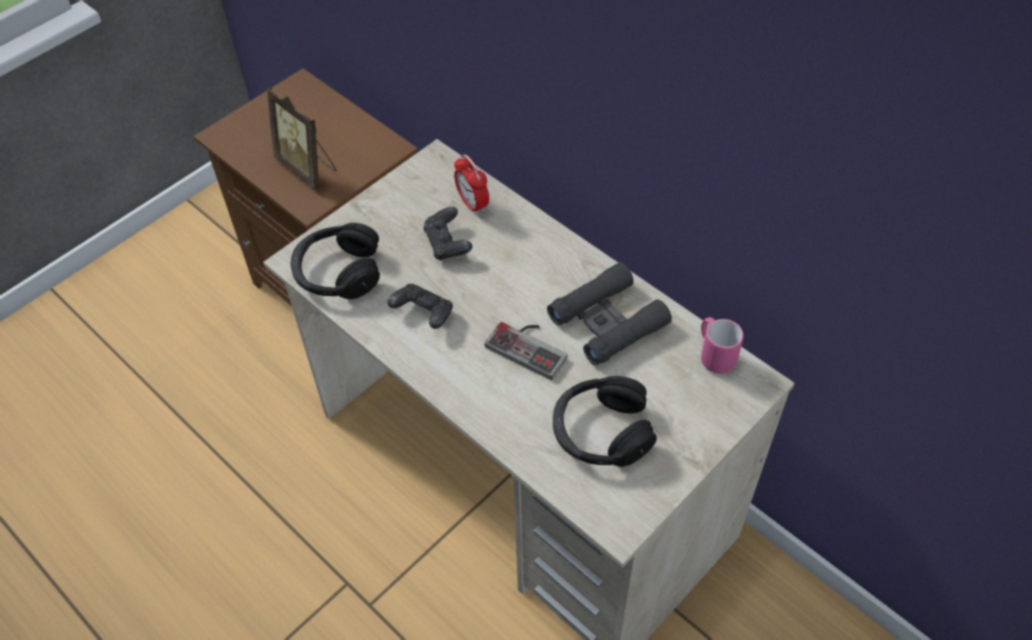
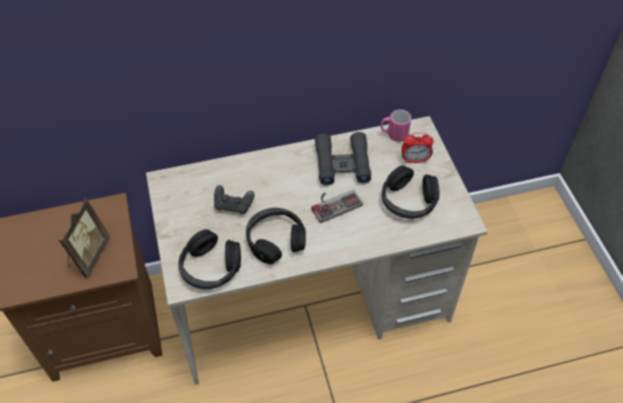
camera: 60 degrees left, 0 degrees up
picture frame [267,87,336,190] -> picture frame turned 60 degrees counterclockwise [59,198,110,278]
black game controller [387,284,453,329] -> black headphones [246,208,306,264]
alarm clock [454,154,489,215] -> alarm clock moved to [401,132,434,163]

